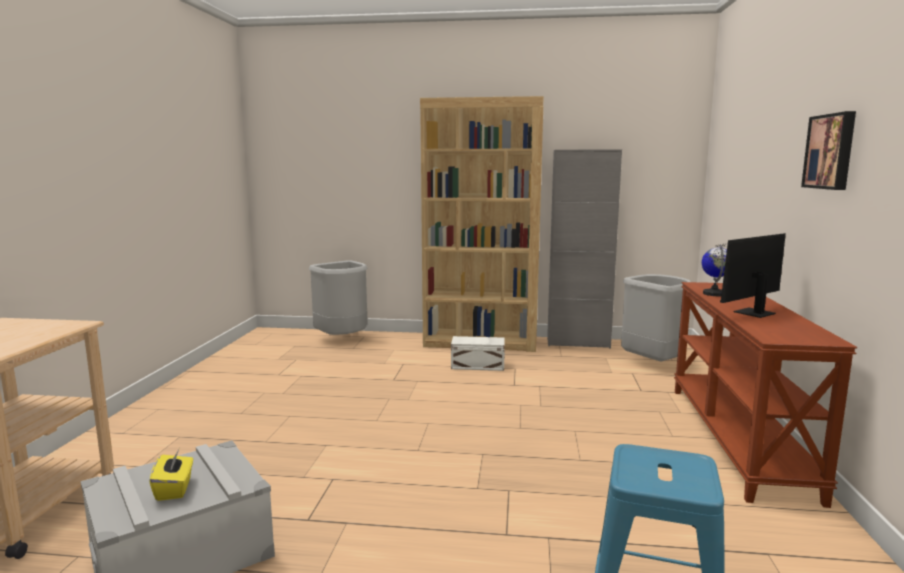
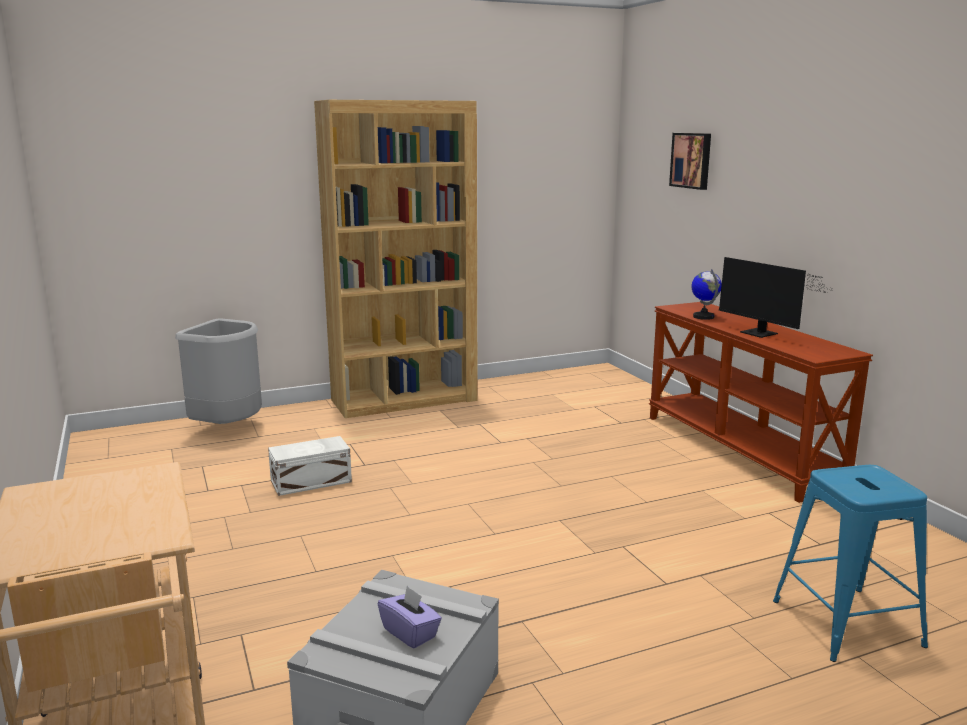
camera: 30 degrees left, 5 degrees up
yellow tissue box [149,449,193,501] -> purple tissue box [378,586,442,649]
white storage box [451,336,505,371] -> white storage box moved to [268,436,352,496]
grey cabinet [547,149,622,348] -> none
grey trash can [621,274,691,362] -> none
monitor [705,233,786,318] -> monitor turned 60 degrees counterclockwise [719,257,834,338]
picture [801,111,856,190] -> picture moved to [669,133,711,190]

